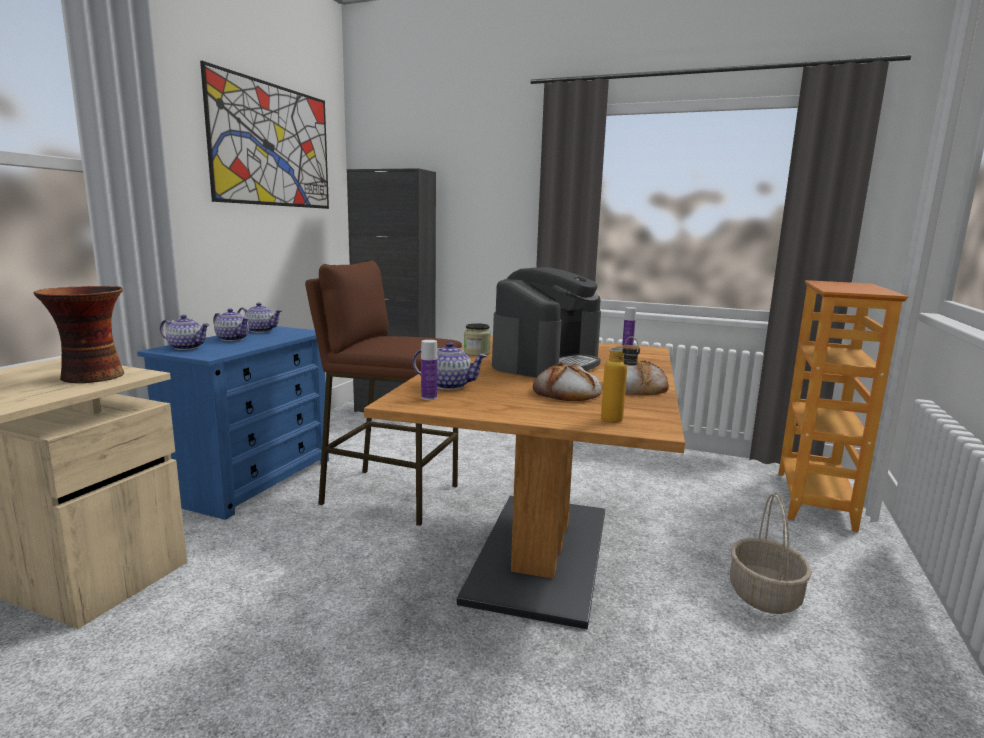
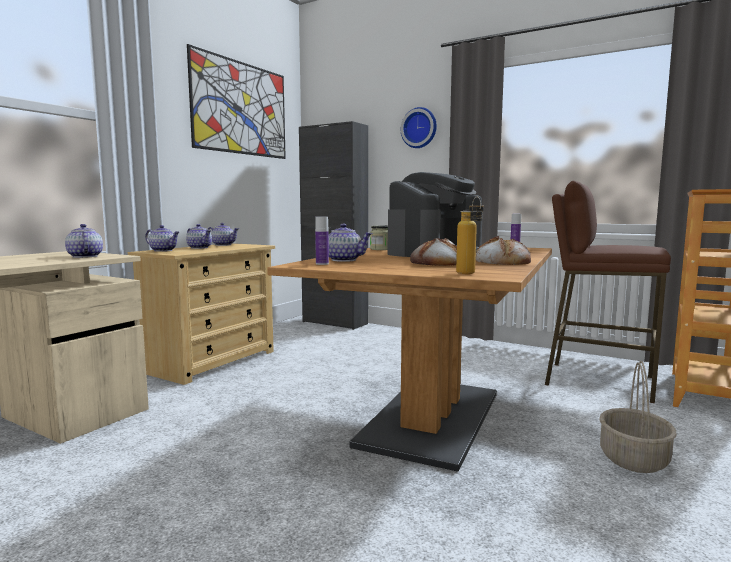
camera: 10 degrees right, 5 degrees down
vase [34,286,124,383] -> teapot [65,224,103,258]
blue dresser [137,326,329,520] -> beige dresser [128,243,275,385]
brown stool [305,260,462,526] -> brown stool moved to [545,181,671,403]
none -> wall clock [401,107,437,148]

